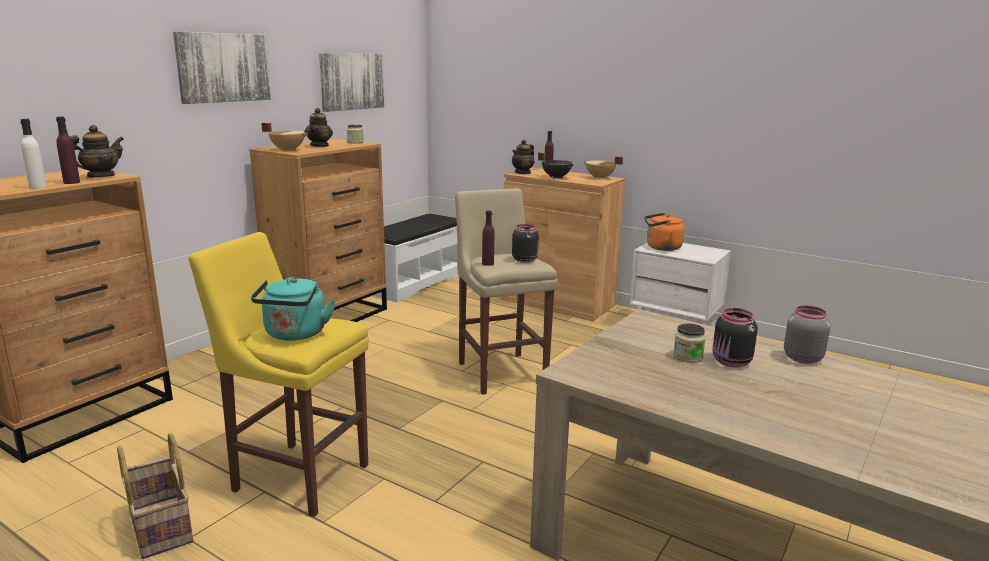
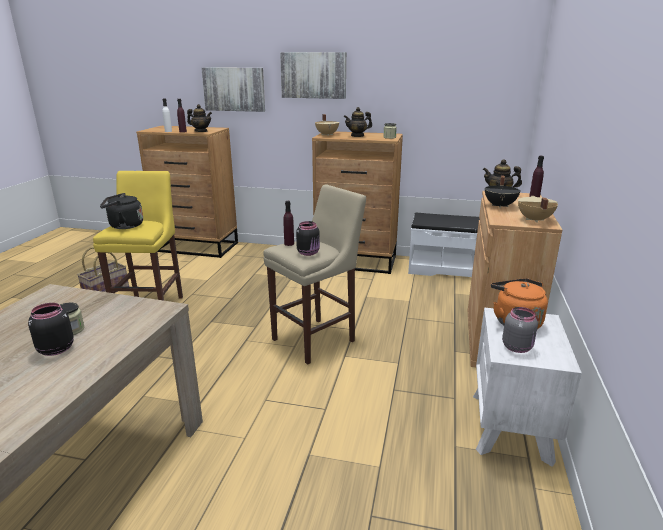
camera: 70 degrees right, 5 degrees up
turquoise kettle [251,277,335,341] -> black kettle [100,193,143,229]
picture [319,53,384,112] -> picture moved to [201,67,265,112]
grey jar [784,305,831,364] -> grey jar moved to [502,307,538,353]

